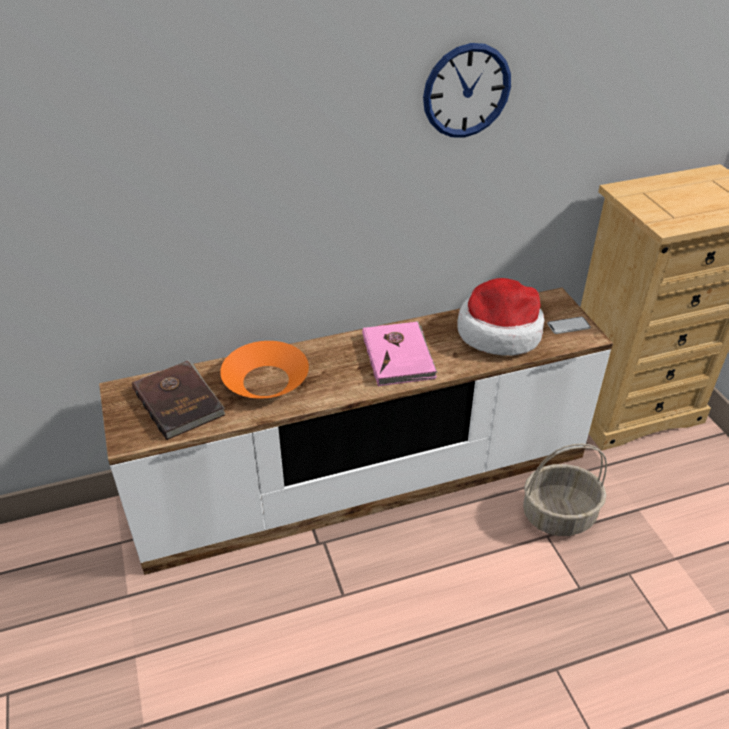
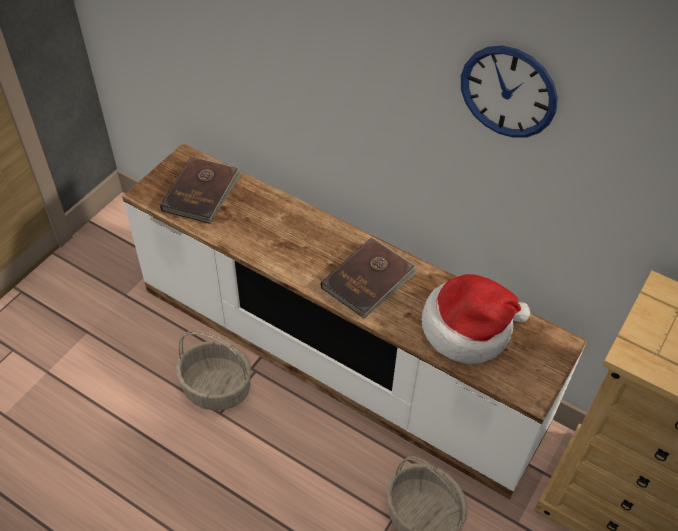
camera: 50 degrees right, 10 degrees up
orange bowl [220,341,309,399] -> none
pink book [362,321,437,386] -> brown book [321,238,418,319]
phone [547,317,591,334] -> none
none -> basket [176,330,251,411]

